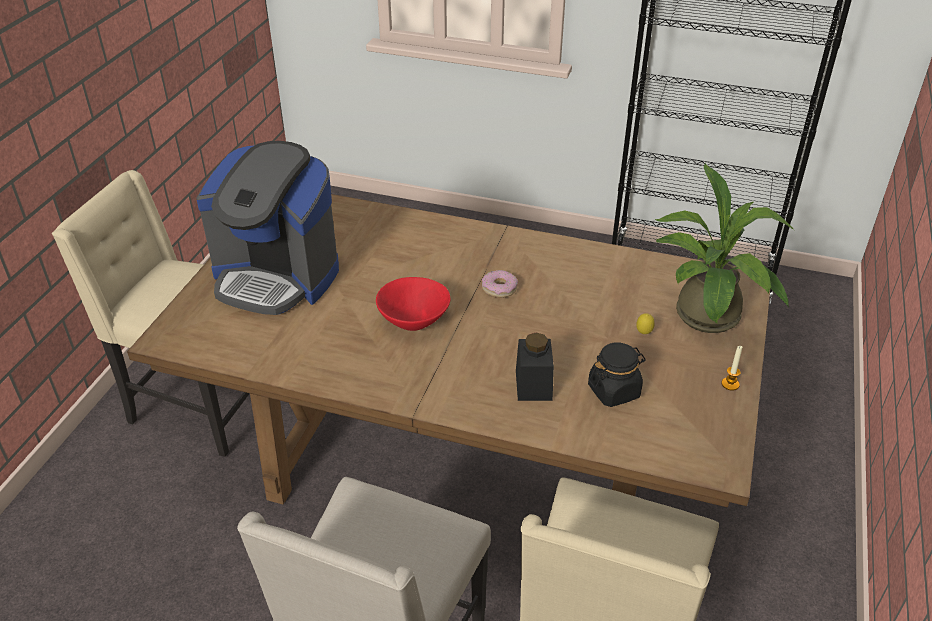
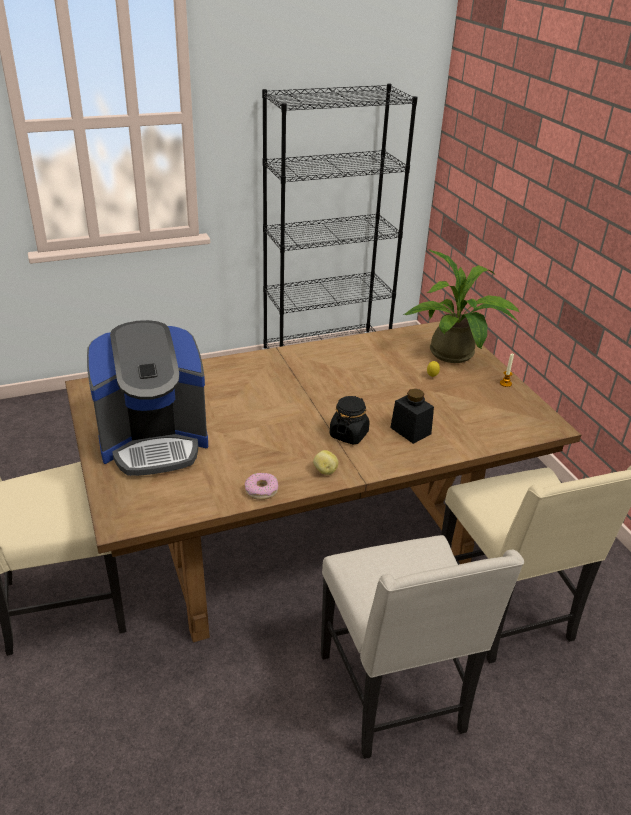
camera: 40 degrees left, 5 degrees down
red bowl [376,277,451,331] -> none
donut [482,270,518,298] -> donut moved to [244,473,278,500]
black jar [588,343,646,407] -> black jar moved to [330,396,370,445]
none -> potato [313,450,338,475]

